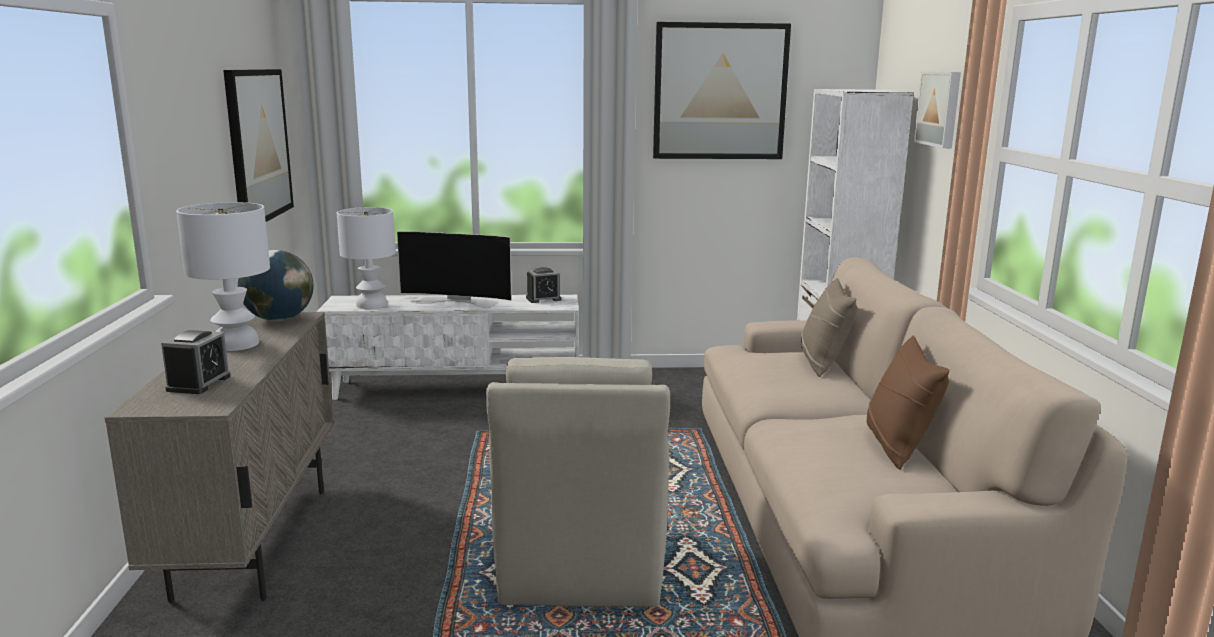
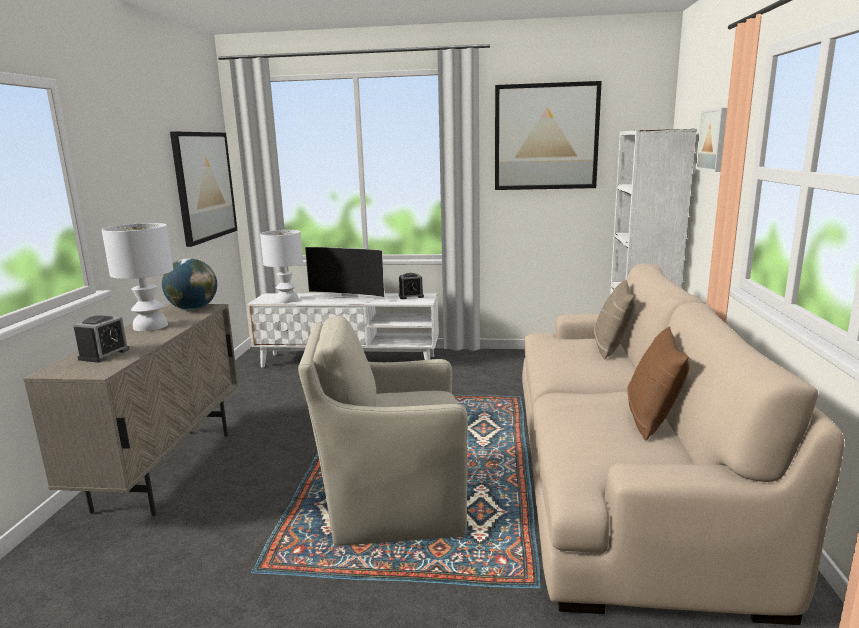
camera: 10 degrees right, 0 degrees up
beige armchair [486,357,670,607] -> beige armchair turned 75 degrees clockwise [298,316,468,546]

